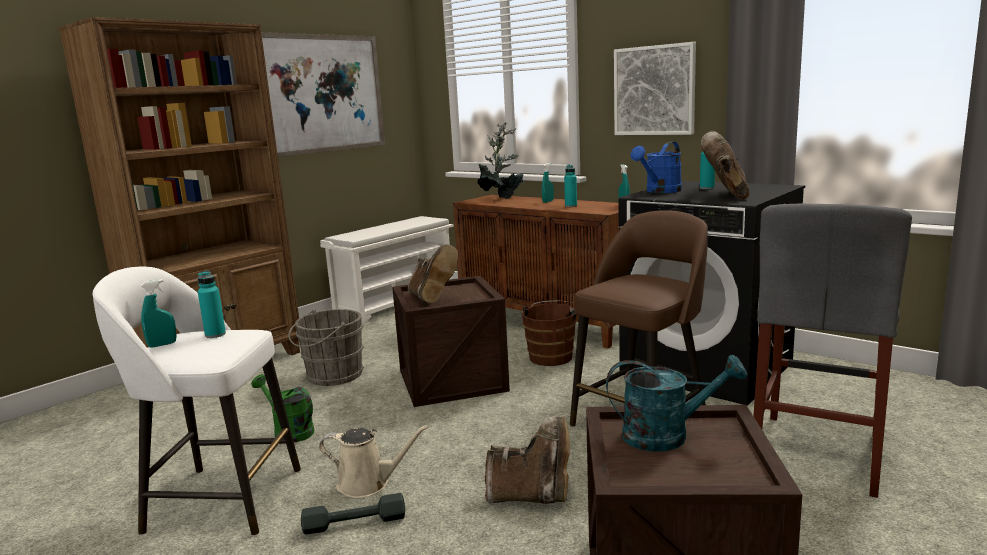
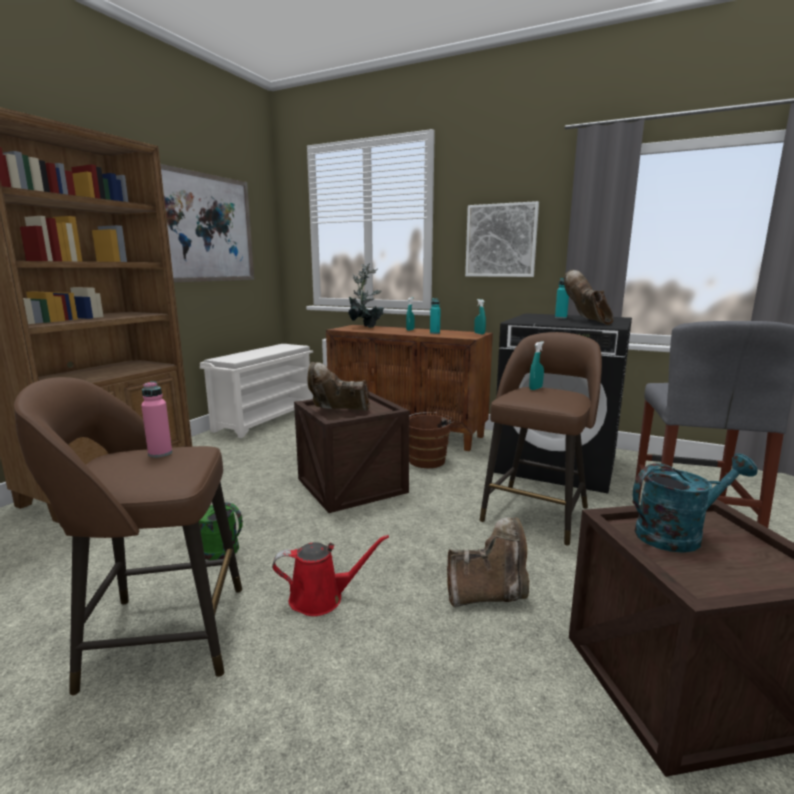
camera: 15 degrees left, 0 degrees up
white stool [92,267,301,535] -> brown stool [14,377,242,695]
turquoise spray bottle [141,279,177,348] -> turquoise spray bottle moved to [529,341,544,390]
turquoise bottle [197,271,226,338] -> pink bottle [141,382,172,458]
grey bucket [288,309,364,386] -> none
grey dumbbell [301,493,405,534] -> none
beige watering can [319,425,429,498] -> red watering can [272,535,389,616]
brown boot [408,244,458,303] -> brown boot turned 135 degrees clockwise [308,362,370,411]
blue watering can [631,142,682,193] -> none

